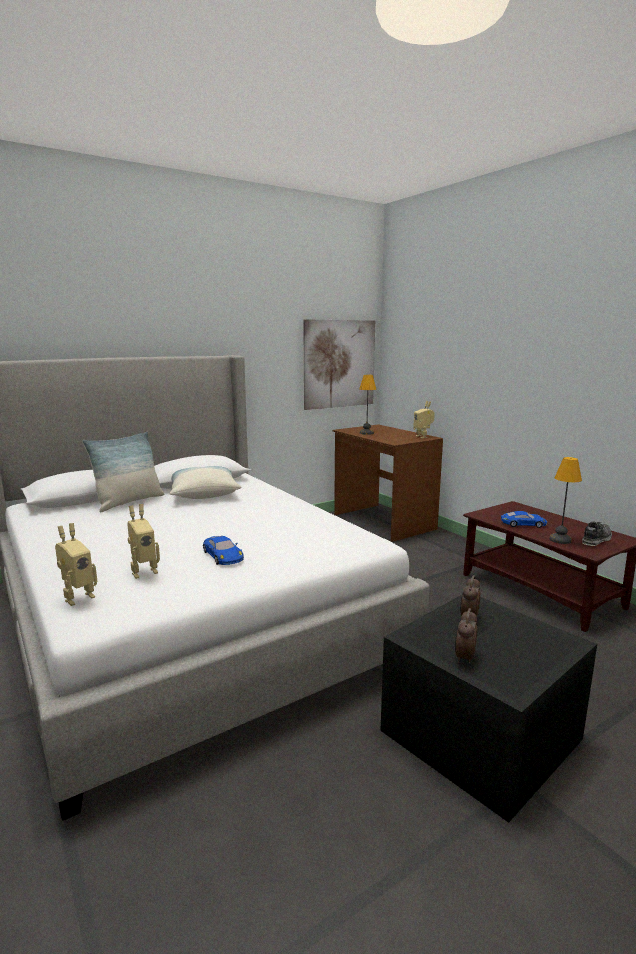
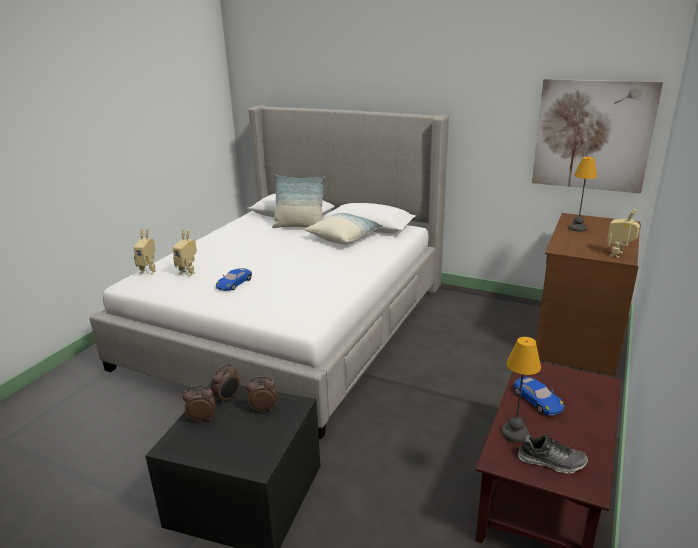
camera: 60 degrees right, 10 degrees up
none -> alarm clock [211,364,240,404]

